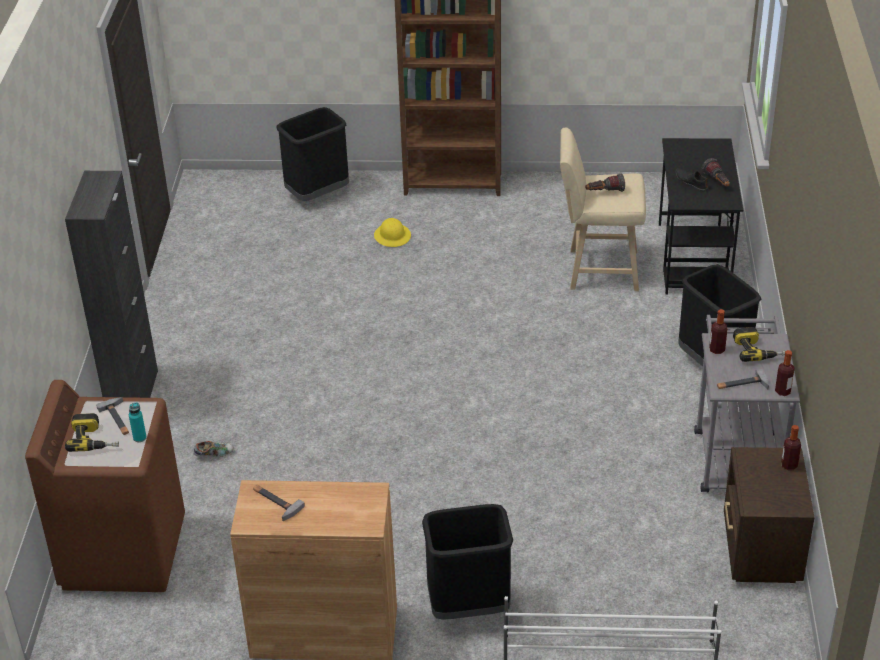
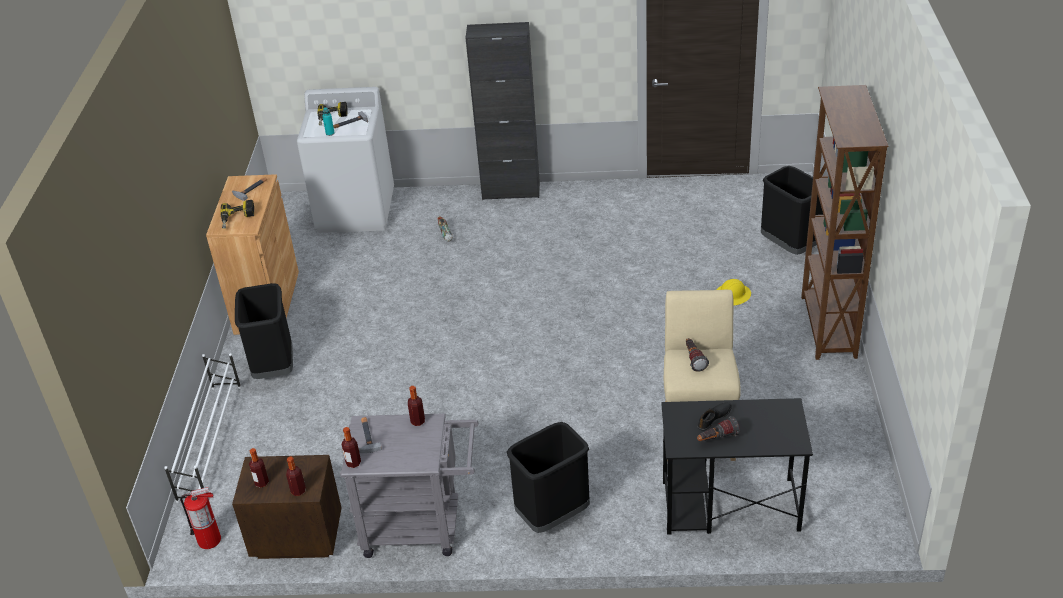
camera: 90 degrees right, 0 degrees up
brown washing machine [25,380,185,592] -> white washing machine [297,87,394,233]
power drill [733,327,786,362] -> power drill moved to [220,200,254,229]
none -> fire extinguisher [180,487,221,549]
none -> bottle [249,448,269,488]

